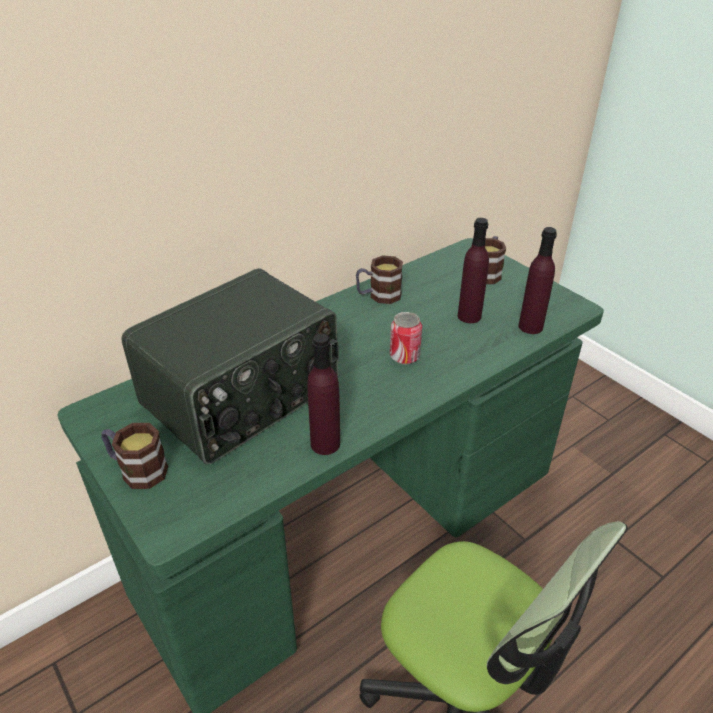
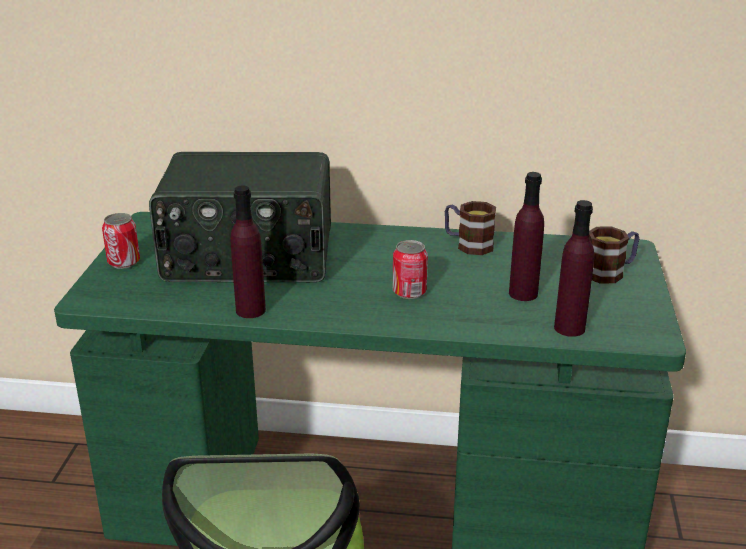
camera: 45 degrees right, 10 degrees down
mug [101,423,168,489] -> can [102,213,140,269]

